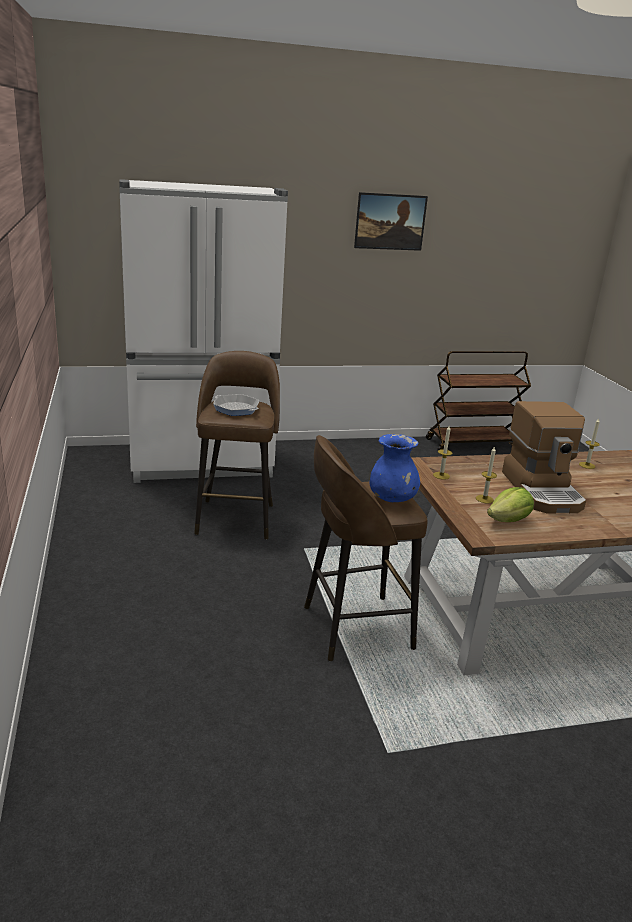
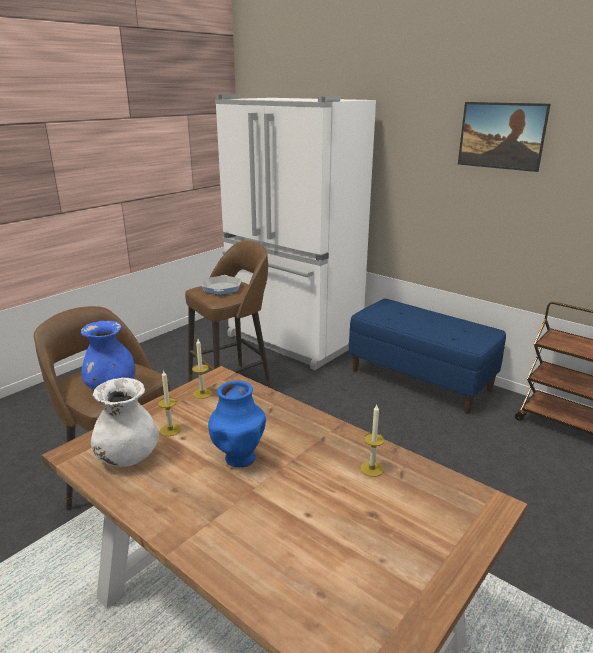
camera: 55 degrees right, 0 degrees up
lettuce [487,487,534,522] -> white vase [91,378,159,467]
coffee machine [502,401,586,514] -> blue vase [208,380,266,467]
none -> blue bench [349,299,506,414]

